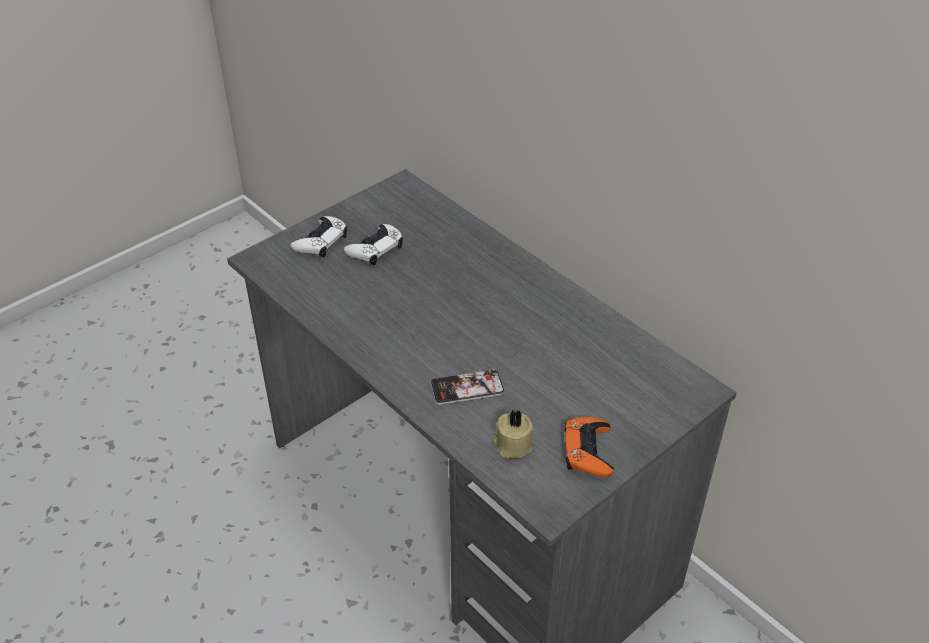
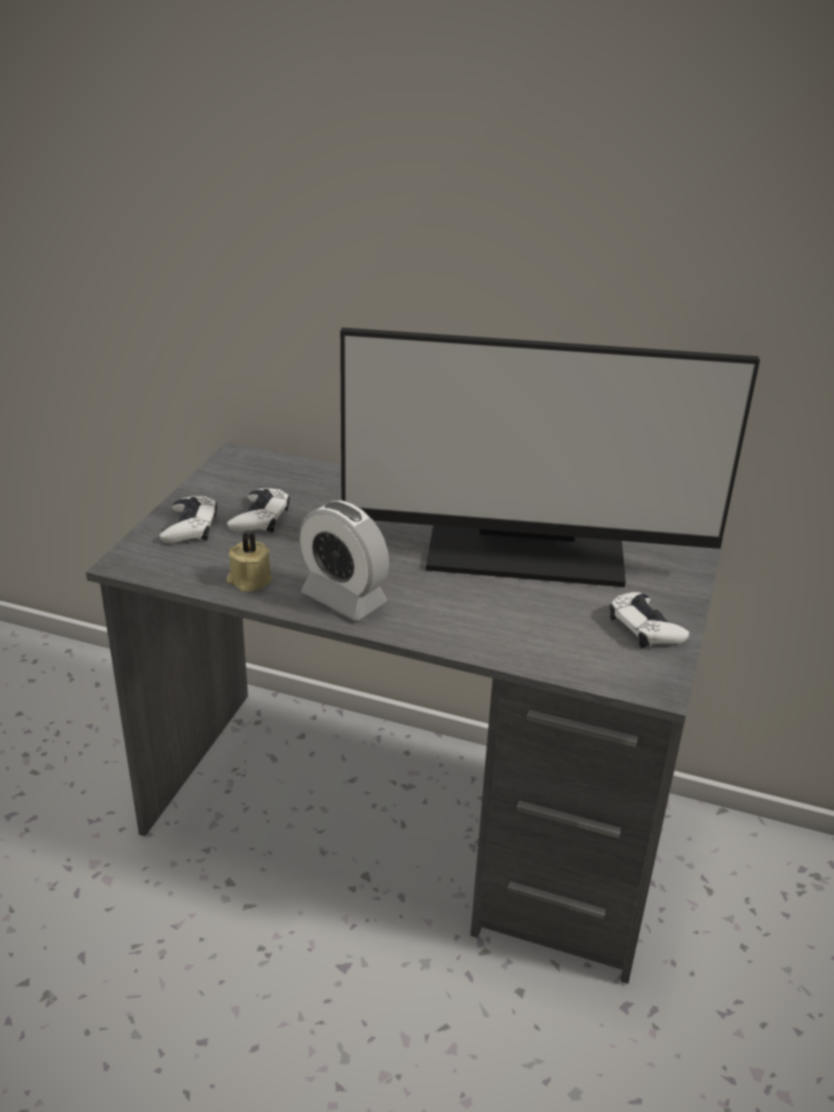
camera: 30 degrees left, 10 degrees down
phone [430,369,505,405] -> none
beige candle [493,410,533,458] -> beige candle moved to [227,532,272,592]
orange game controller [565,417,614,477] -> white game controller [610,592,689,648]
none -> alarm clock [300,501,389,621]
none -> monitor [340,328,760,587]

